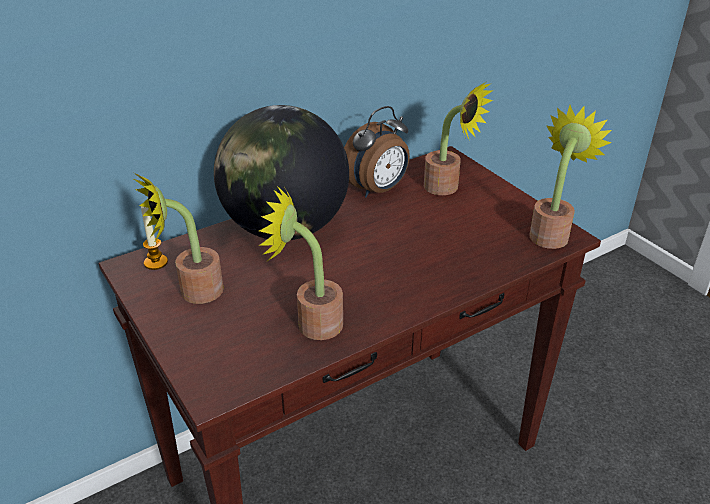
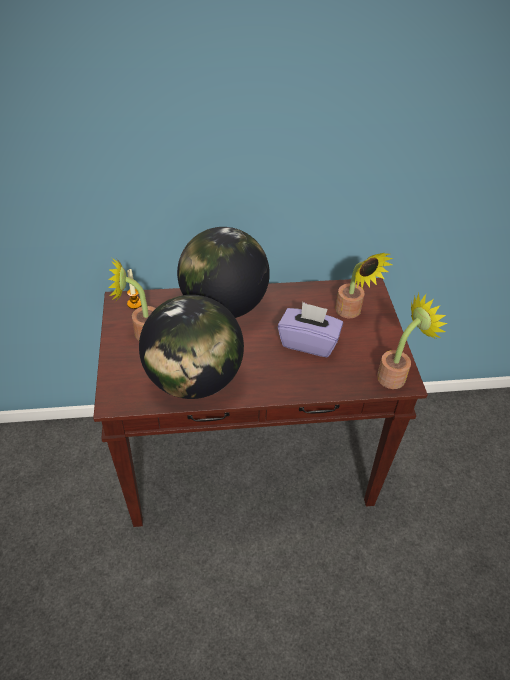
camera: 25 degrees right, 10 degrees up
potted plant [258,185,343,340] -> globe [139,295,244,399]
alarm clock [344,106,410,197] -> none
none -> purple tissue box [278,302,343,357]

